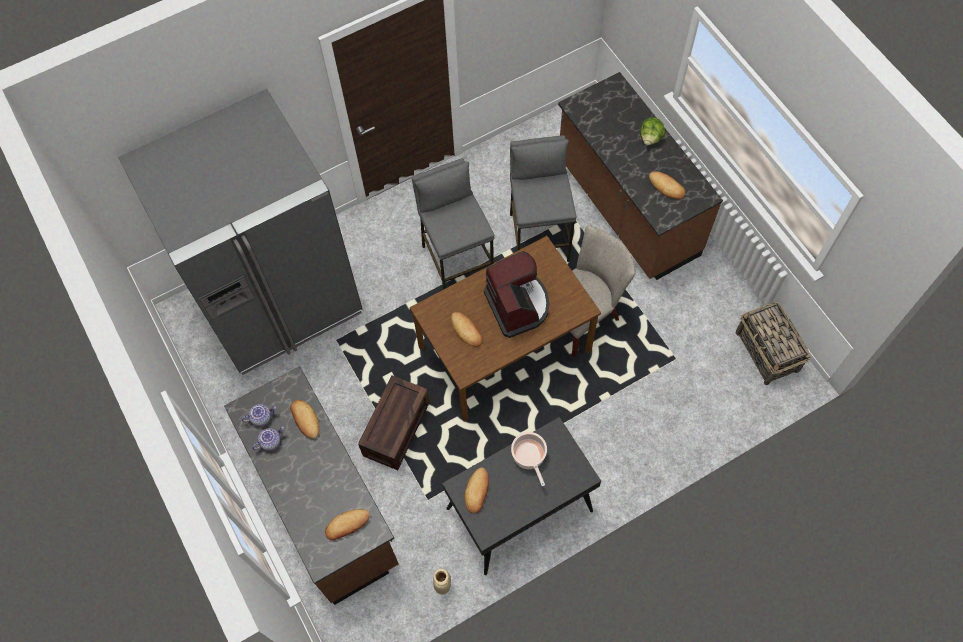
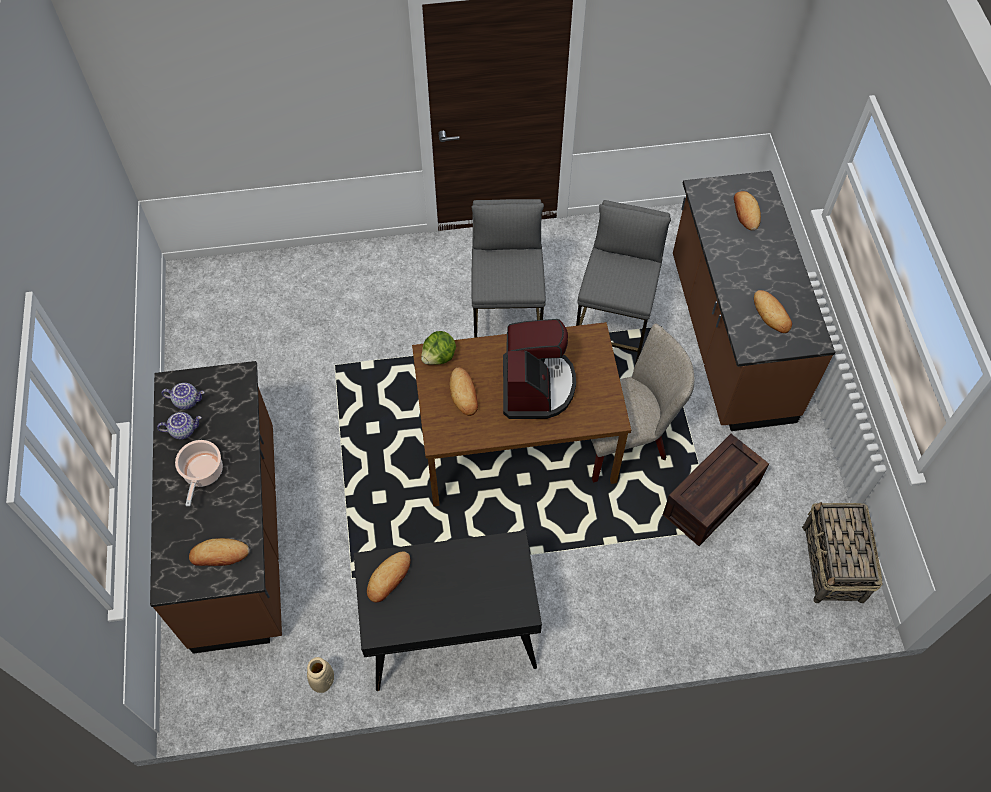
camera: 20 degrees right, 5 degrees down
grey fridge [118,89,363,375] -> none
bread [290,400,319,439] -> bread moved to [734,191,761,231]
crate [358,375,430,470] -> crate moved to [663,434,769,546]
cooking pot [511,432,547,486] -> cooking pot moved to [175,440,223,506]
lettuce [640,117,665,145] -> lettuce moved to [421,331,456,365]

